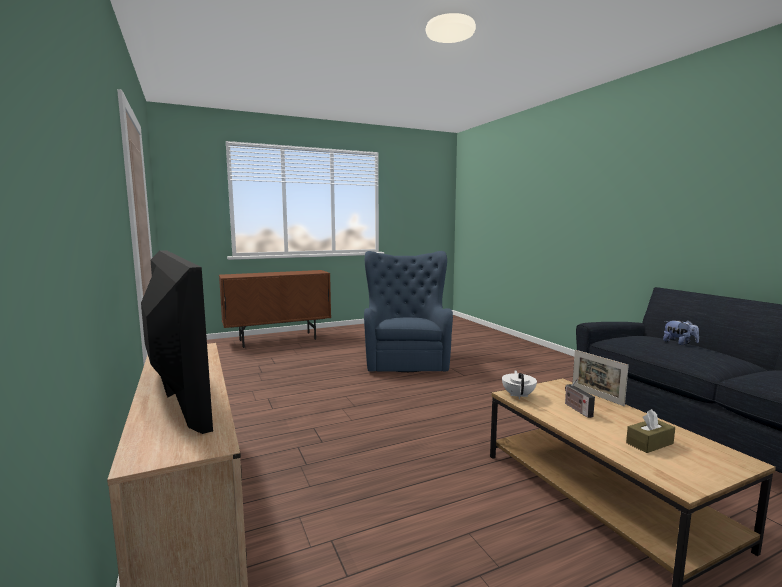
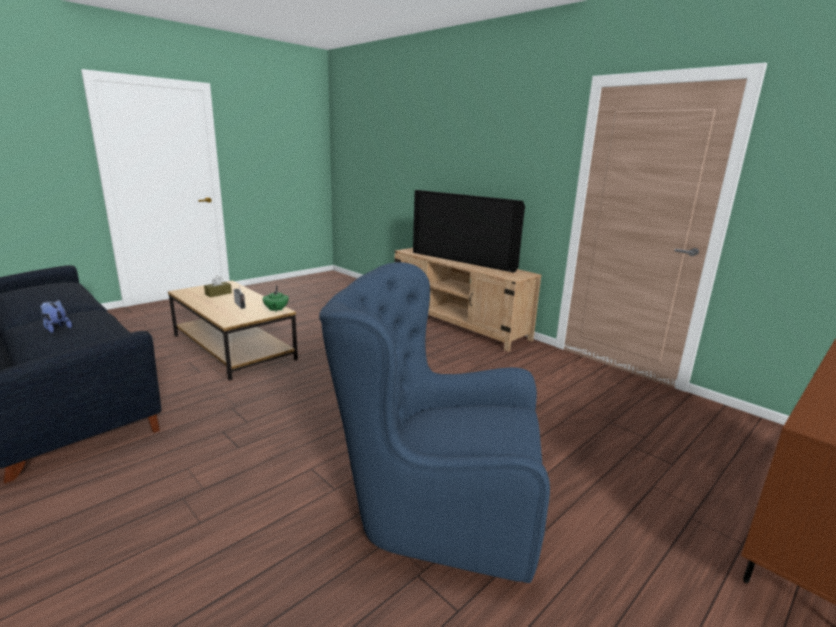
camera: 160 degrees right, 10 degrees up
blue armchair [364,251,453,373] -> blue armchair turned 120 degrees clockwise [319,262,550,583]
white teapot [502,370,537,399] -> green teapot [263,285,289,312]
picture frame [572,350,629,406] -> none

